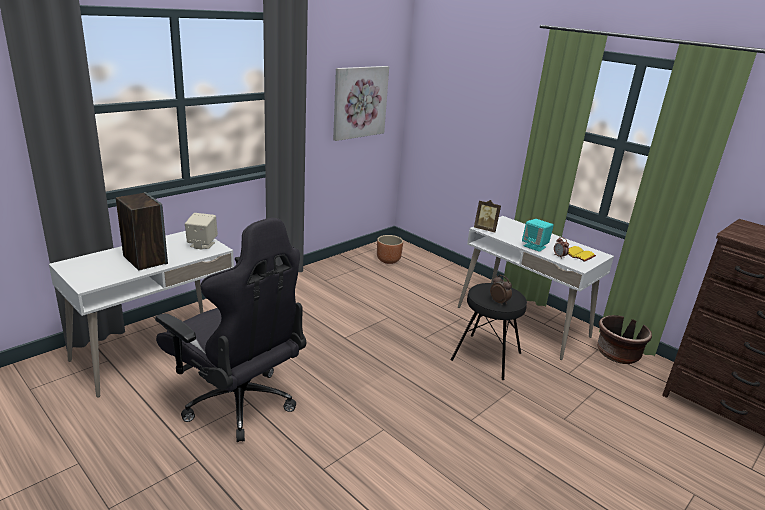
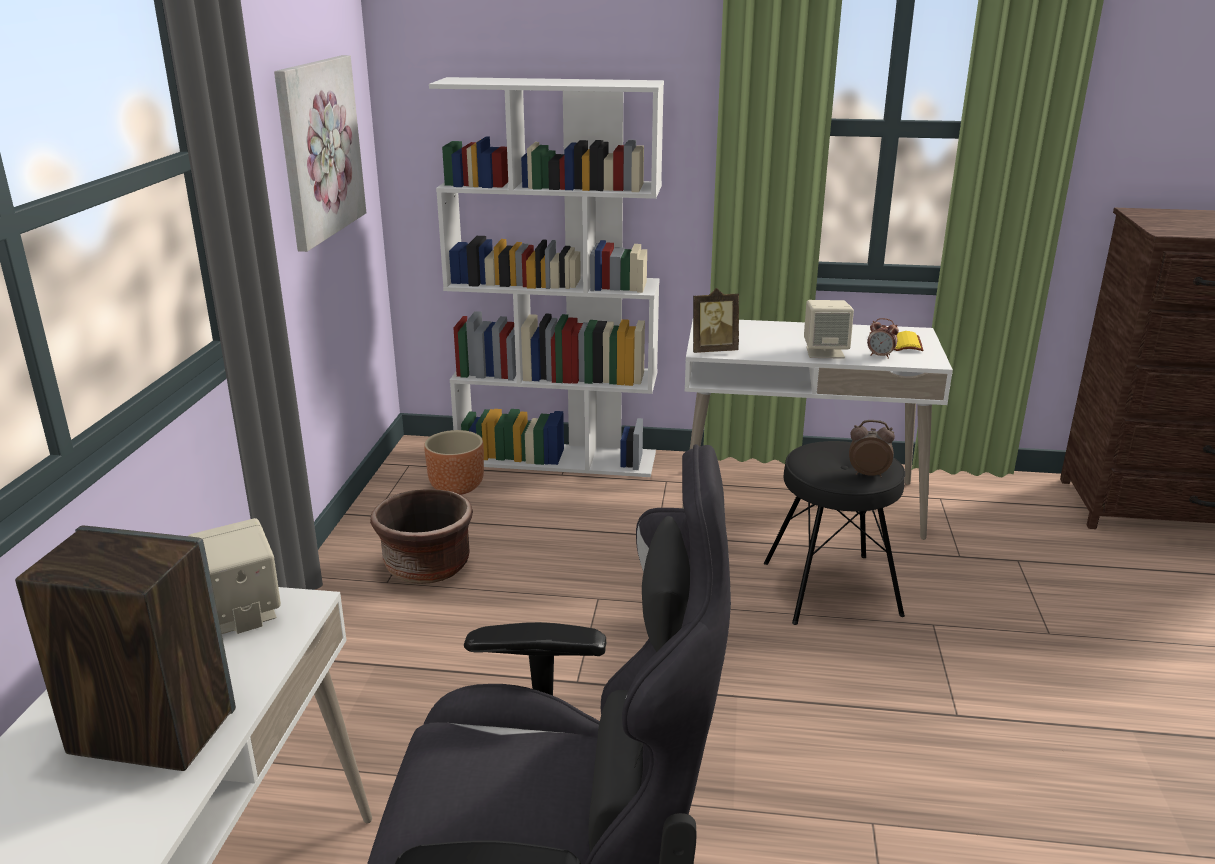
camera: 35 degrees left, 0 degrees up
turquoise speaker [522,219,554,252] -> beige speaker [804,300,854,359]
brown planter [597,315,652,364] -> brown planter moved to [370,489,473,584]
none -> white bookcase [429,77,664,477]

